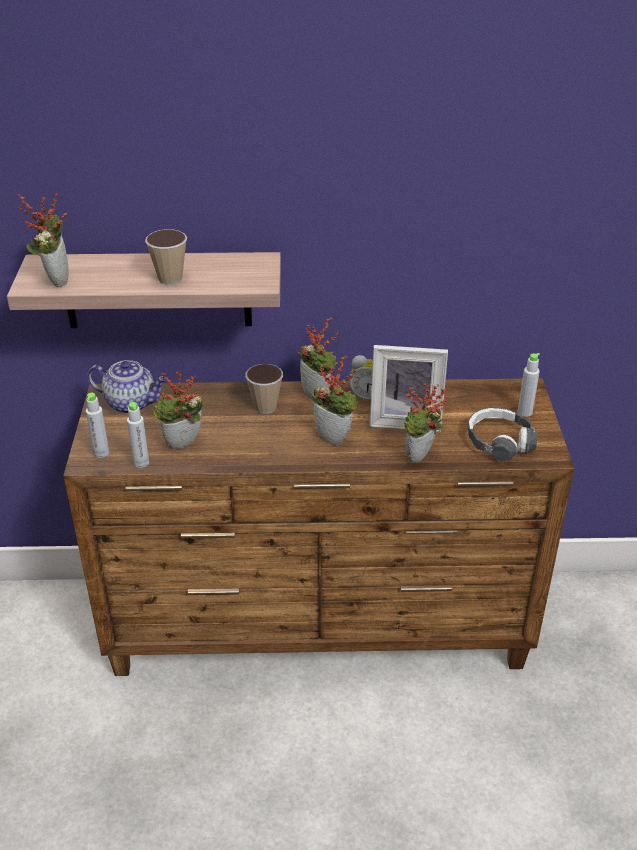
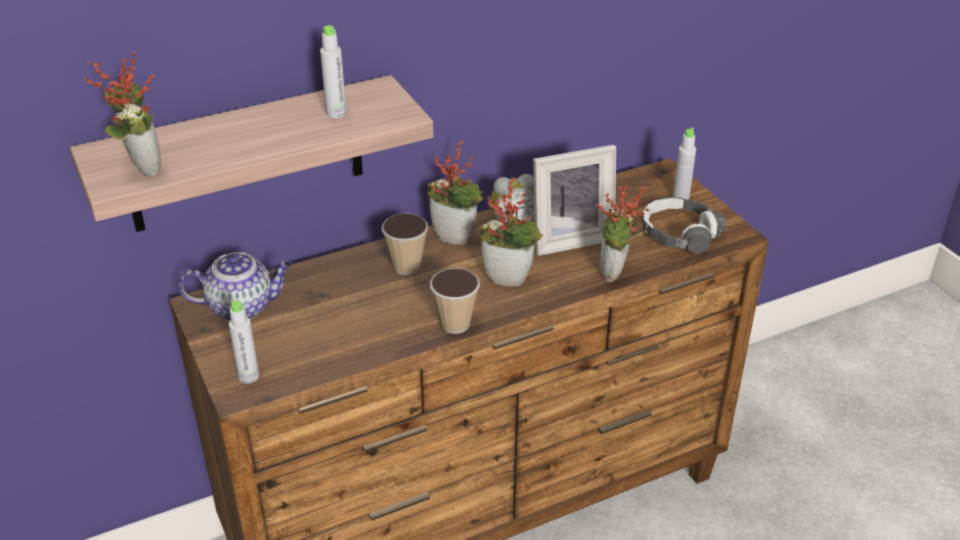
camera: 25 degrees left, 0 degrees up
grey bottle [127,402,149,468] -> grey bottle moved to [320,25,346,118]
cup [145,229,187,285] -> cup moved to [430,268,480,334]
potted plant [154,371,203,449] -> none

